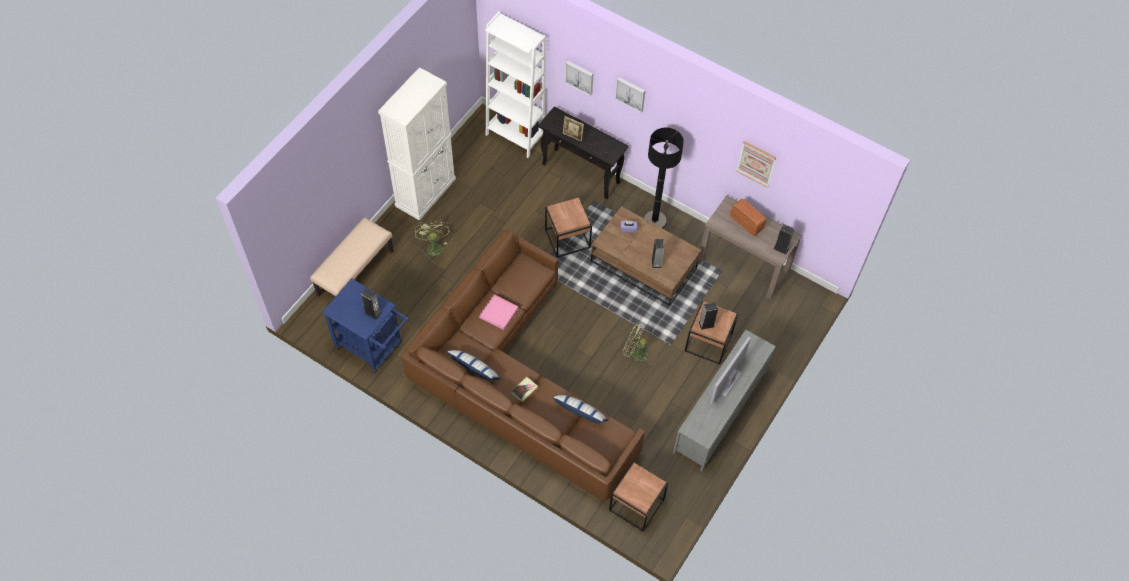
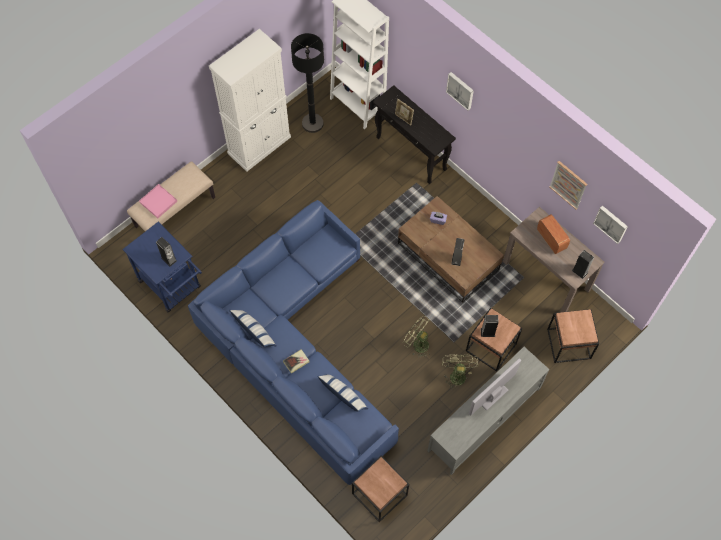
camera: 15 degrees right, 5 degrees up
brown sofa [401,230,645,502] -> blue sofa [188,200,399,485]
green fan [415,220,450,260] -> green fan moved to [442,354,478,388]
pink tray [479,295,518,330] -> pink tray moved to [139,184,177,218]
brown side table [545,197,592,258] -> brown side table moved to [547,309,599,363]
picture [565,61,593,96] -> picture moved to [593,205,628,244]
black floor lamp [644,127,684,229] -> black floor lamp moved to [291,33,324,133]

